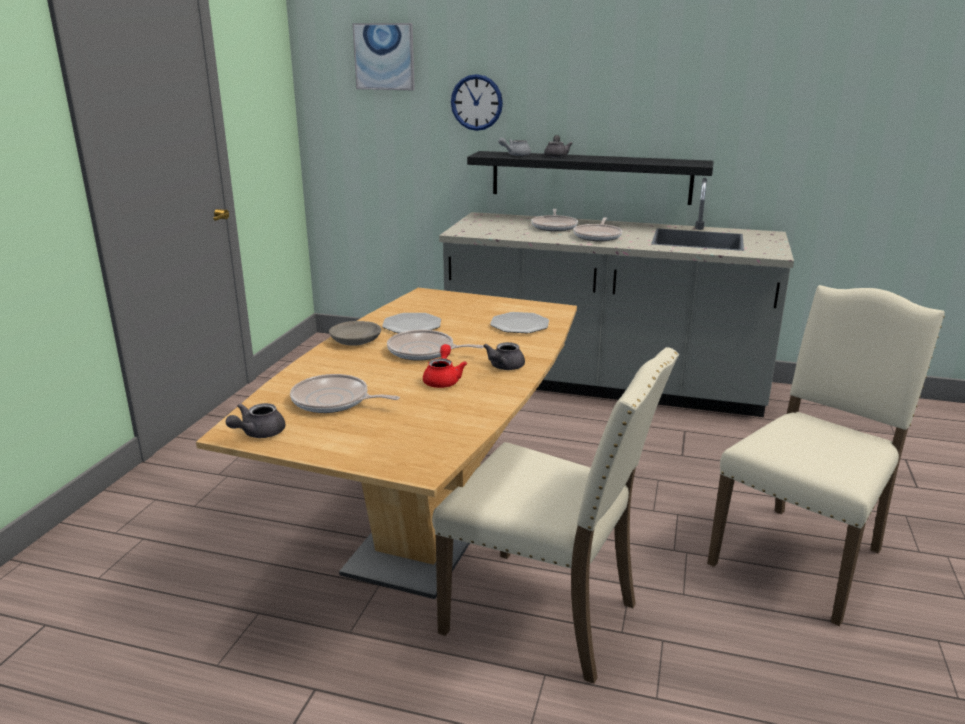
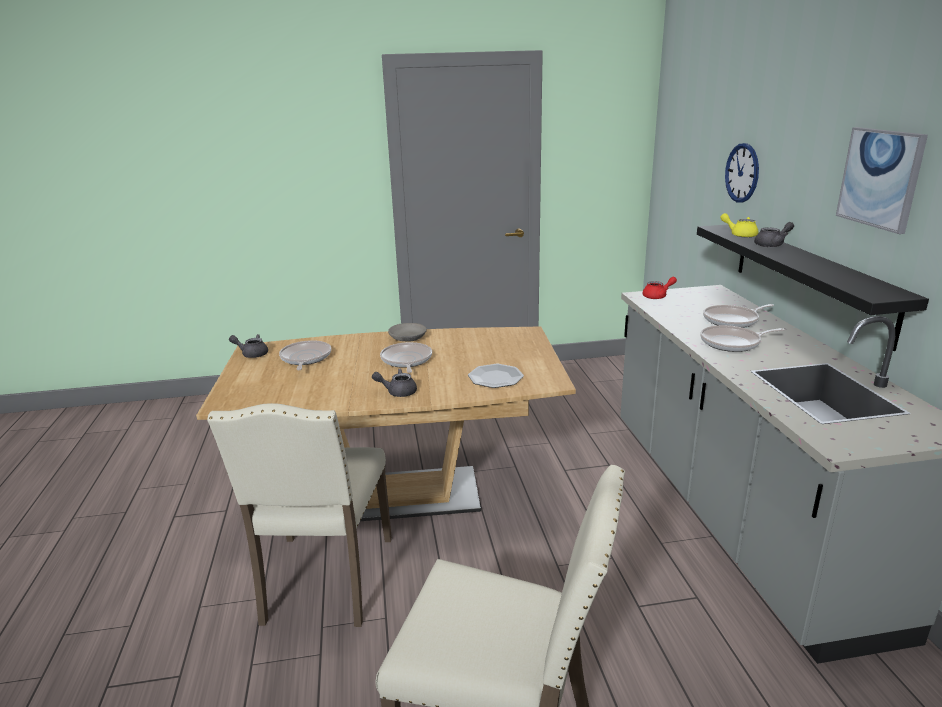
camera: 65 degrees right, 0 degrees up
picture [352,23,415,90] -> picture moved to [836,127,928,234]
plate [382,313,441,333] -> none
red teapot [423,344,467,388] -> red teapot moved to [642,277,677,299]
grey teapot [498,138,531,156] -> yellow teapot [720,213,758,238]

